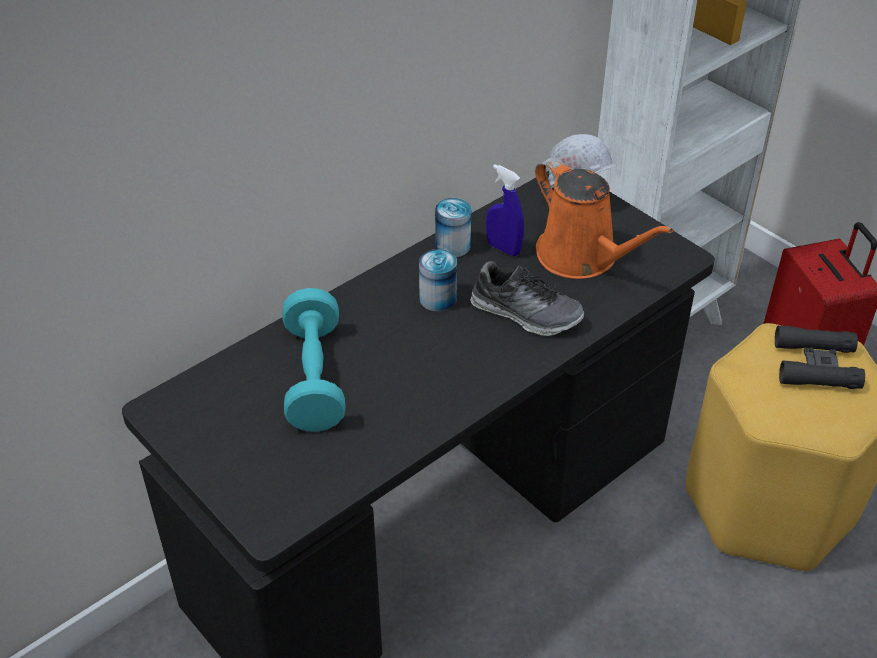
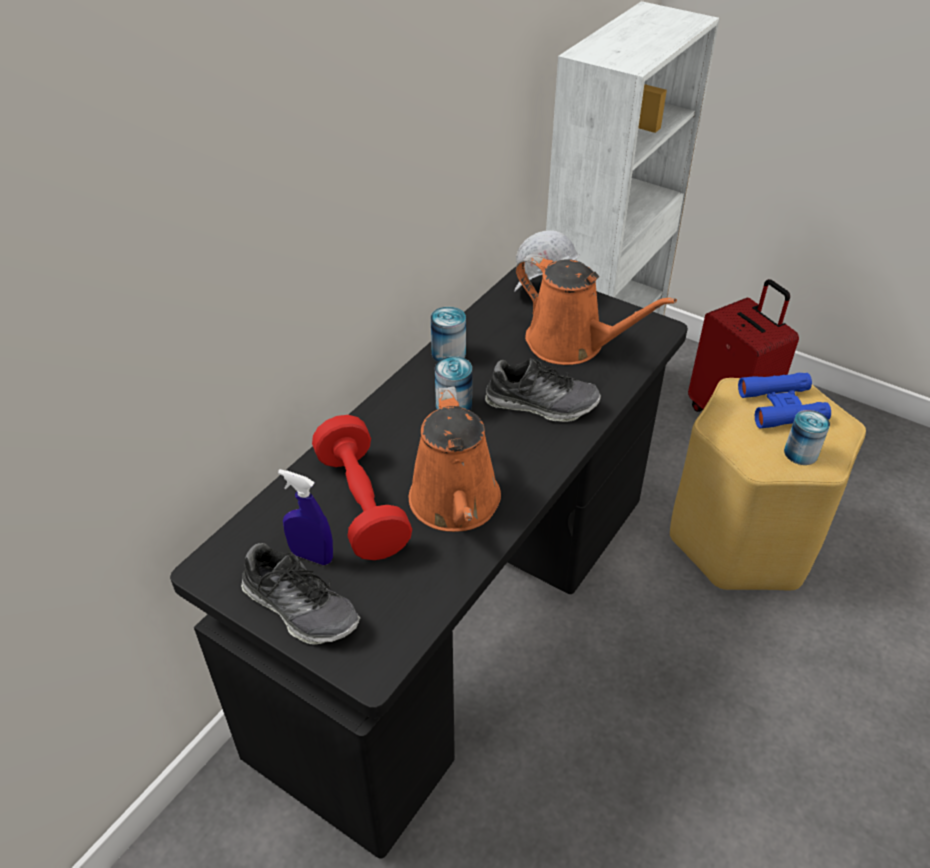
camera: 15 degrees left, 0 degrees up
turquoise dumbbell [282,288,346,432] -> red dumbbell [312,415,412,560]
blue spray bottle [486,164,524,256] -> blue spray bottle moved to [278,469,333,565]
black binoculars [775,325,865,389] -> blue binoculars [738,373,831,429]
none -> shoe [241,543,361,645]
none -> orange watering can [409,386,501,532]
none -> can [784,410,830,465]

